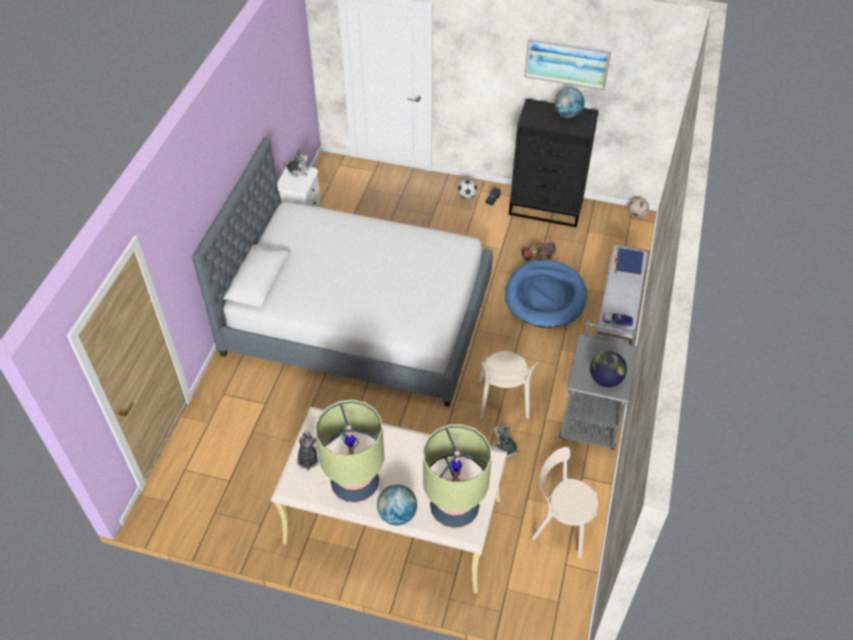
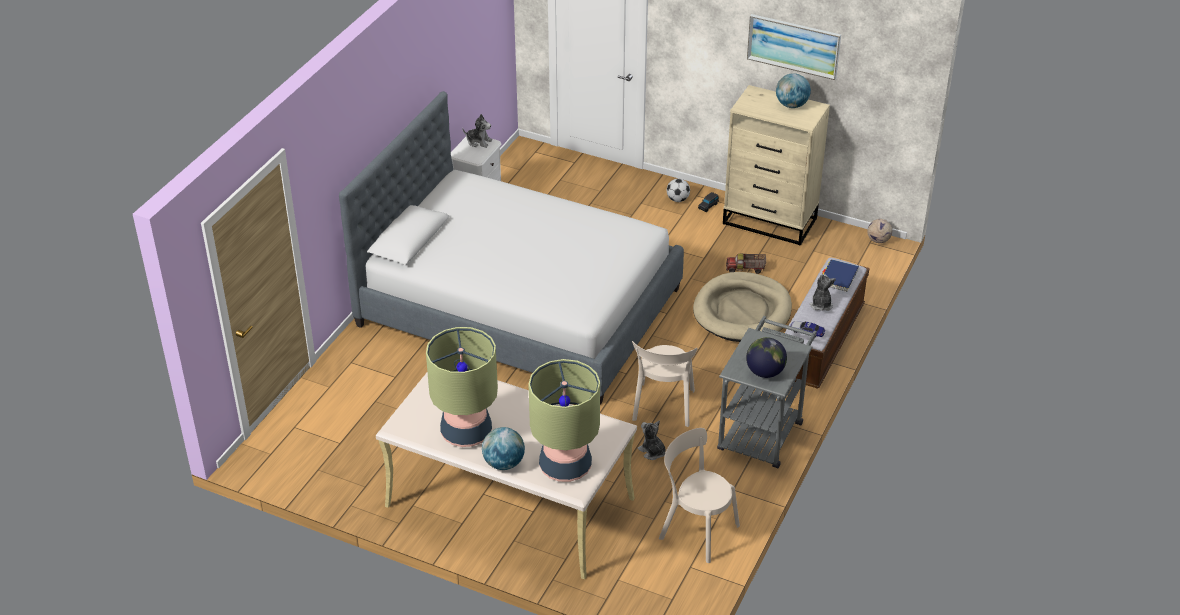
camera: 10 degrees right, 10 degrees down
plush toy [296,431,320,471] -> plush toy moved to [810,274,836,311]
blue dog bed [505,260,587,328] -> beige dog bed [693,272,792,342]
black dresser [509,99,599,227] -> beige dresser [723,85,830,246]

